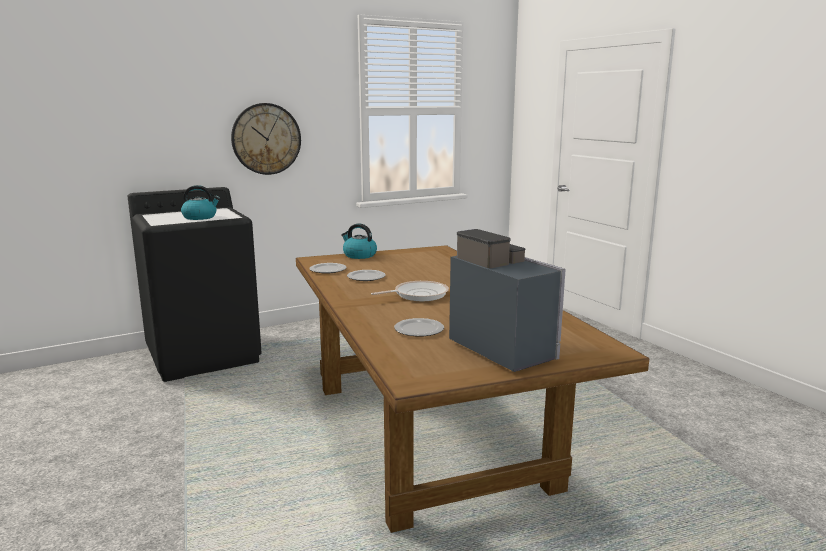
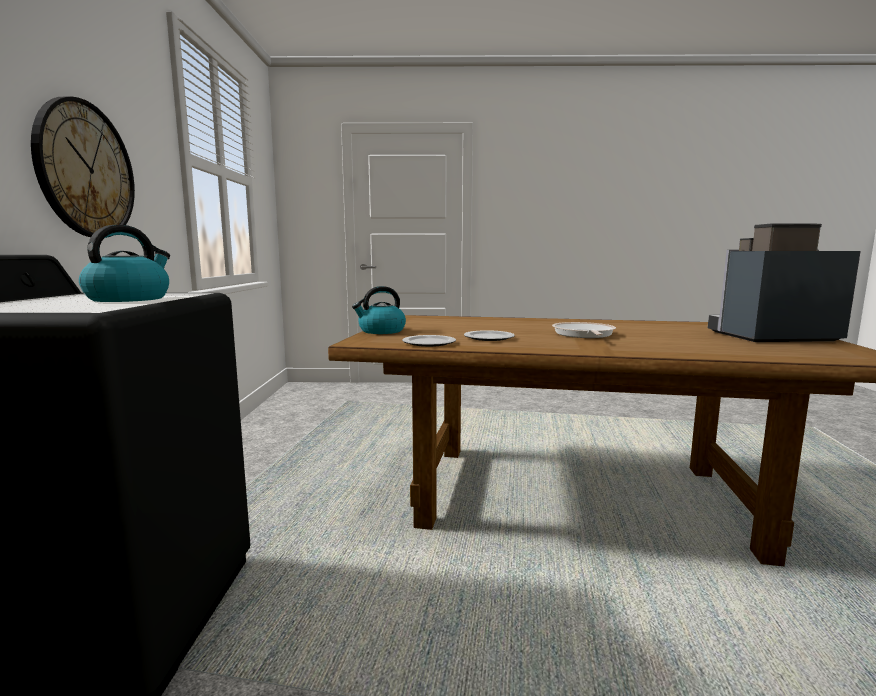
camera: 60 degrees left, 5 degrees down
plate [394,318,444,337] -> none

